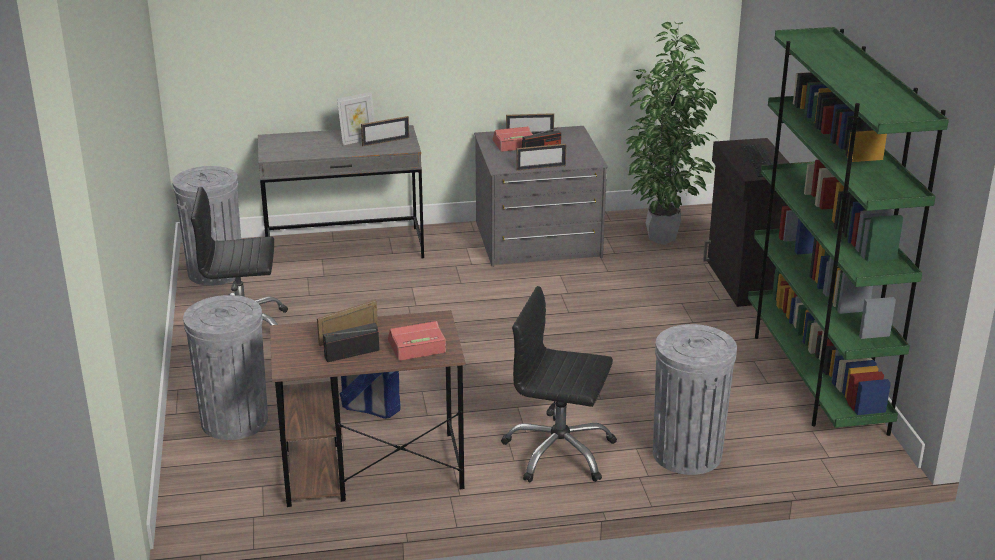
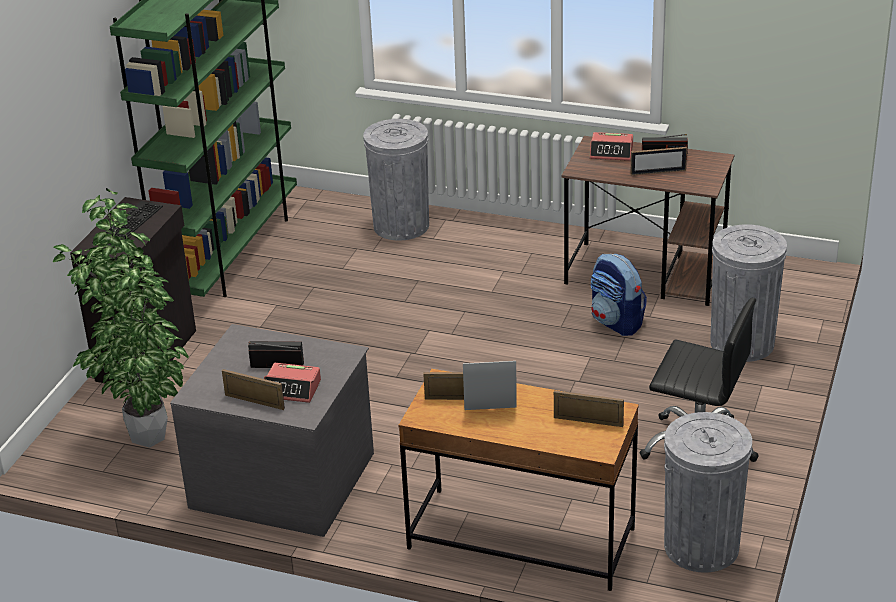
camera: 150 degrees left, 5 degrees up
grey desk [258,125,424,259] -> brown desk [398,369,639,591]
black office chair [501,286,617,482] -> none
picture frame [516,144,566,171] -> picture frame moved to [554,390,624,427]

